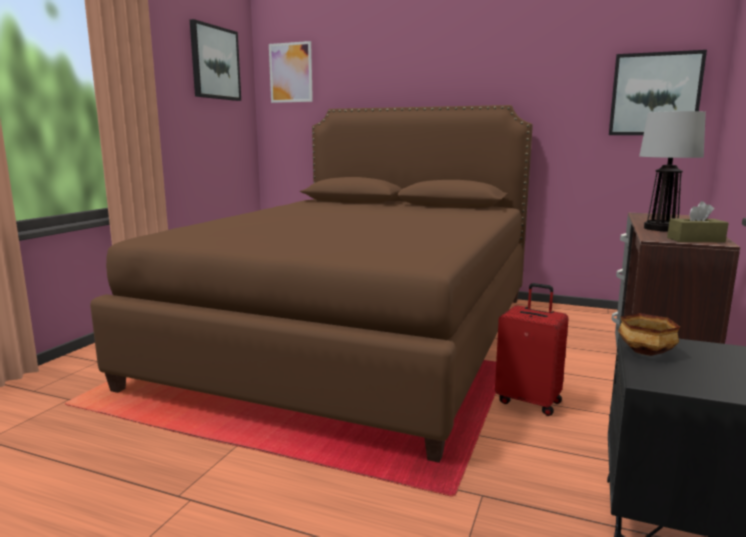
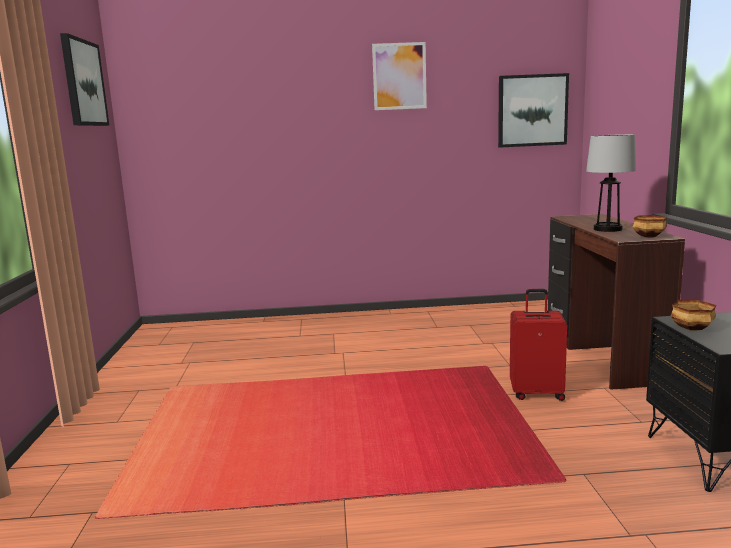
camera: 25 degrees left, 0 degrees up
brown bed [90,105,533,463] -> none
picture [269,41,313,103] -> picture moved to [372,42,427,110]
brown tissue box [667,201,728,242] -> bowl [633,215,667,238]

